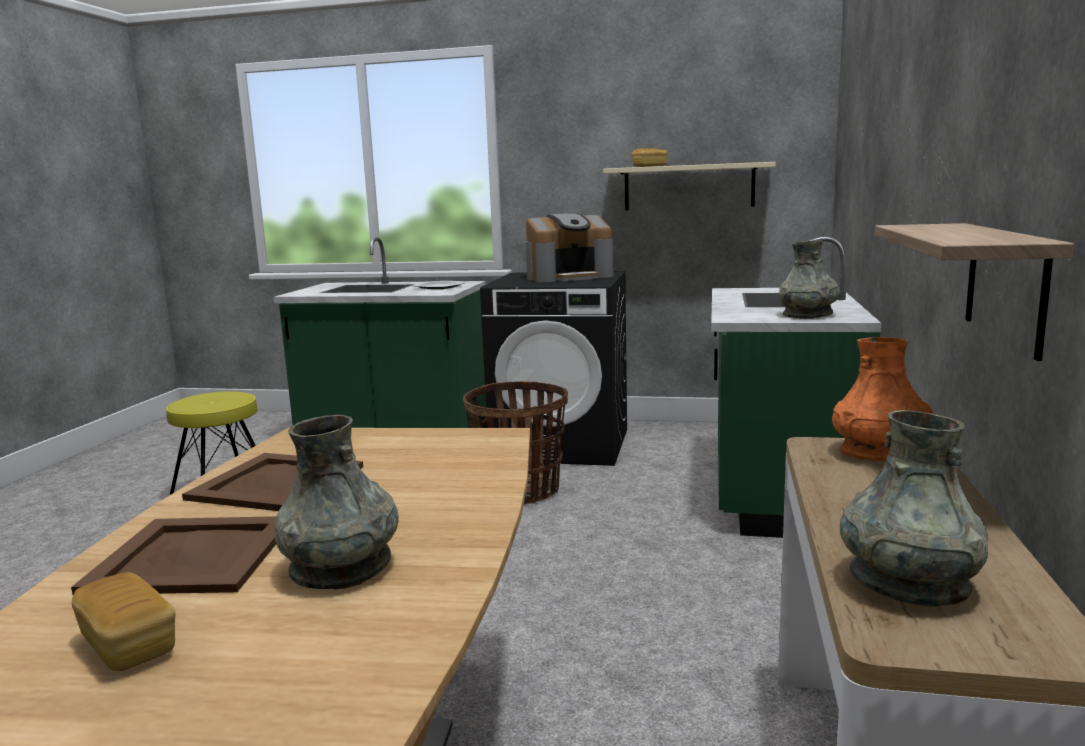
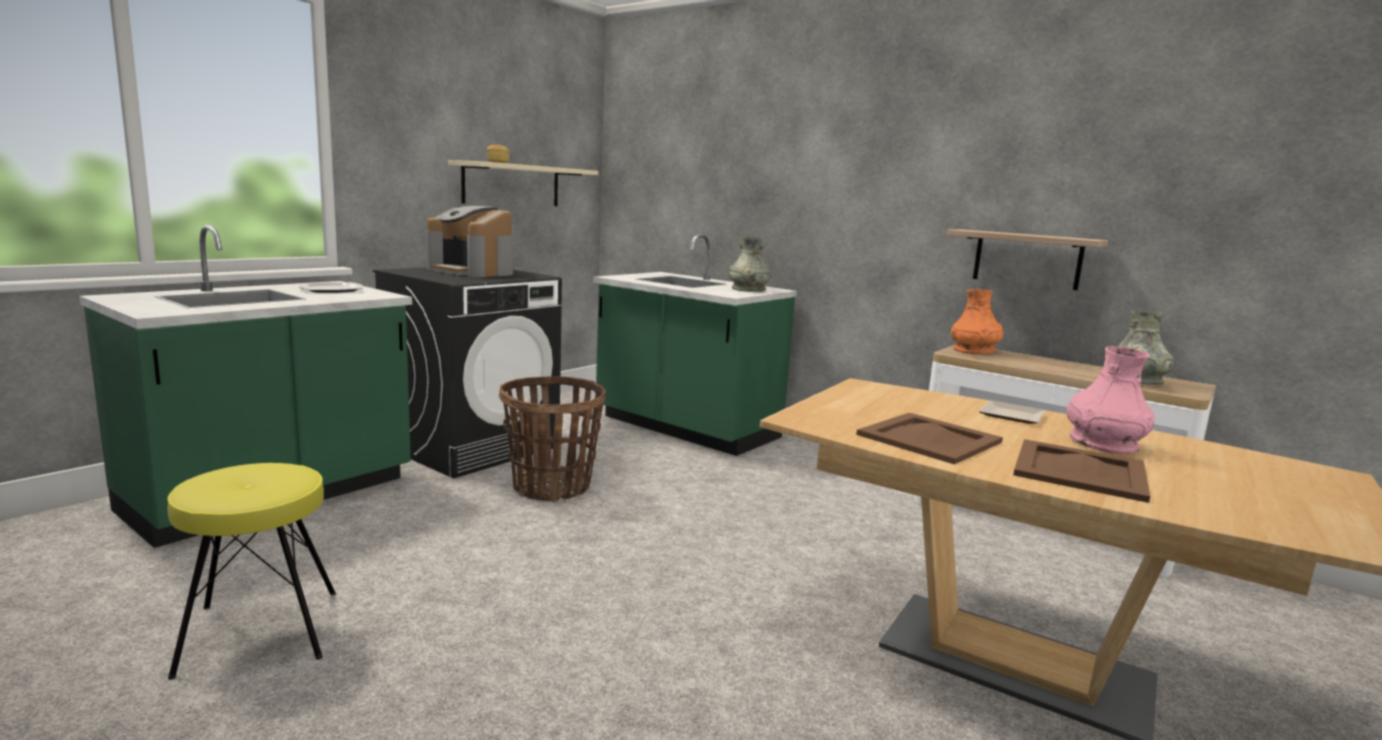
camera: 65 degrees left, 0 degrees up
bread [72,572,175,671] -> none
grey vase [274,415,399,589] -> pink vase [1067,346,1155,455]
coffee machine [526,213,614,282] -> coffee machine turned 120 degrees clockwise [426,206,513,277]
none -> plate [979,400,1045,424]

